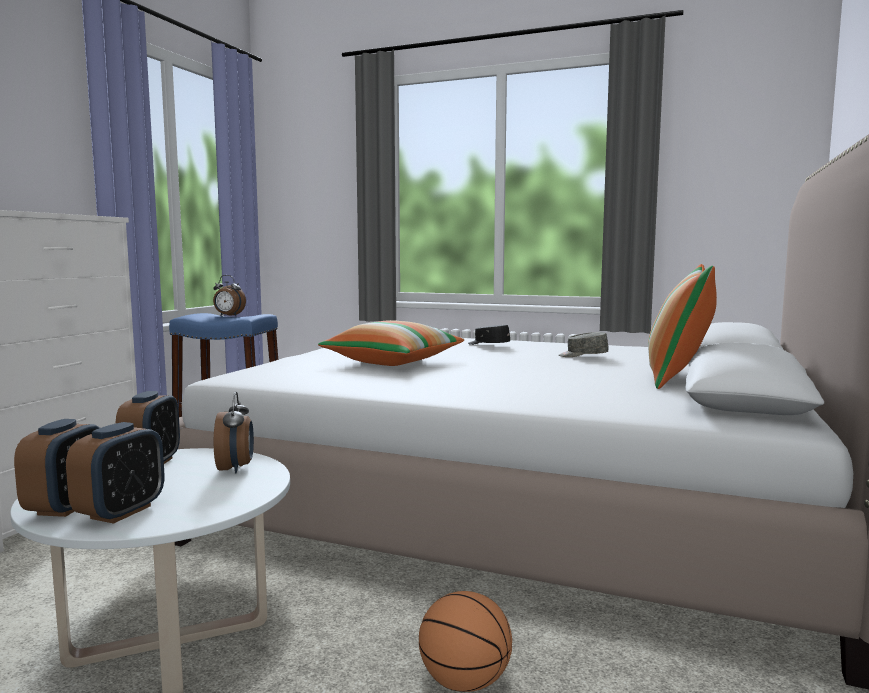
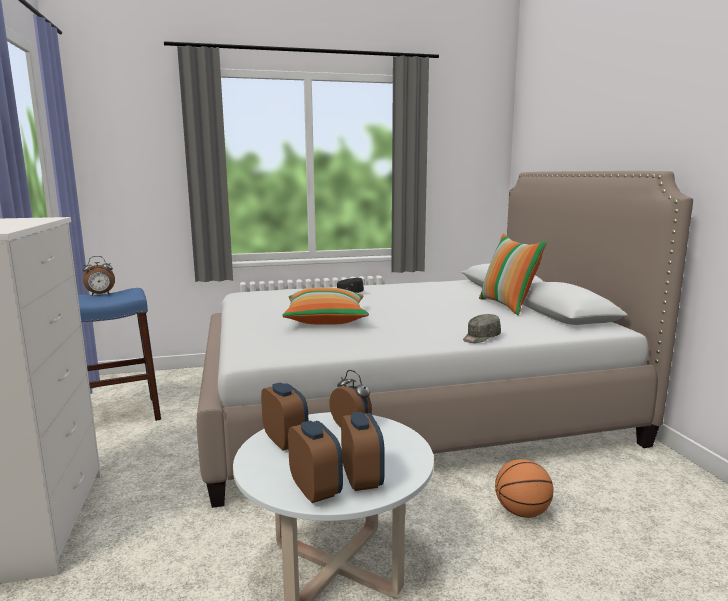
camera: 35 degrees left, 5 degrees up
grey cap [559,332,609,357] -> grey cap moved to [463,314,501,343]

